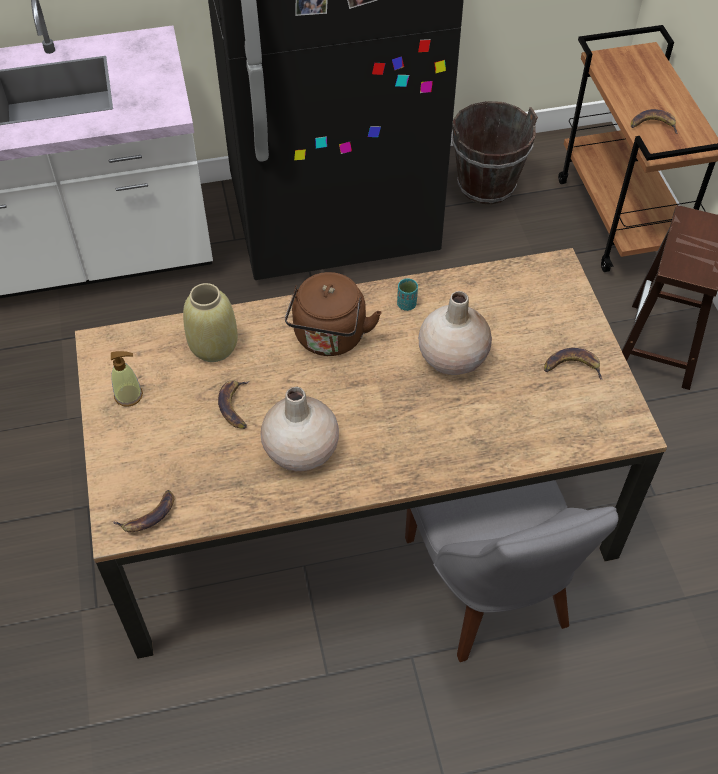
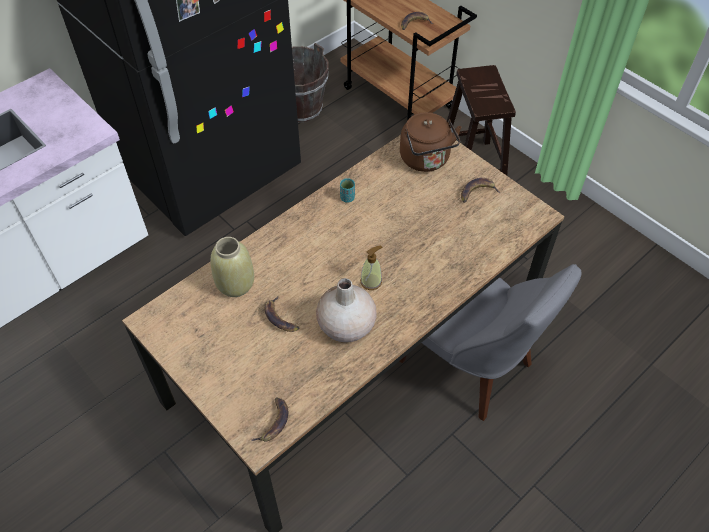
camera: 30 degrees left, 0 degrees up
soap dispenser [111,351,143,407] -> soap dispenser moved to [360,246,382,290]
brown kettle [285,272,382,356] -> brown kettle moved to [400,112,462,172]
beige vase [418,291,492,375] -> none

